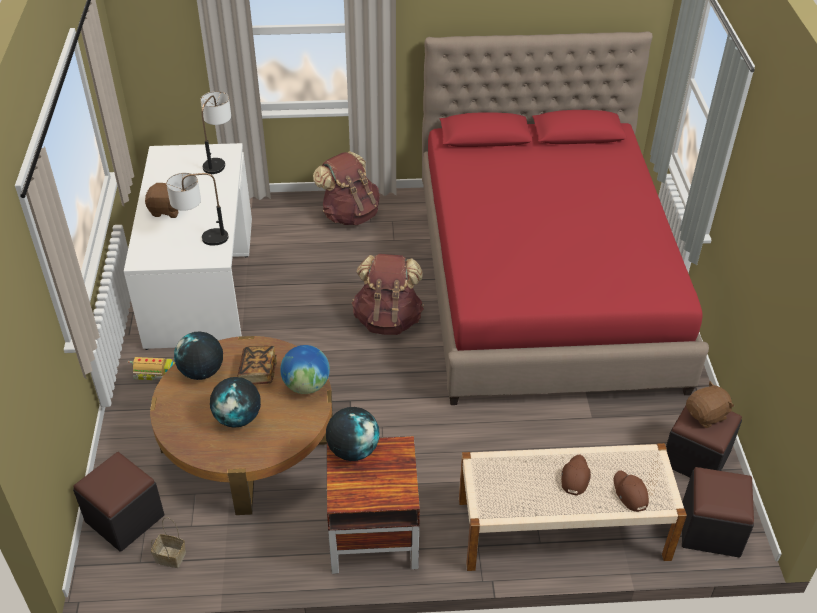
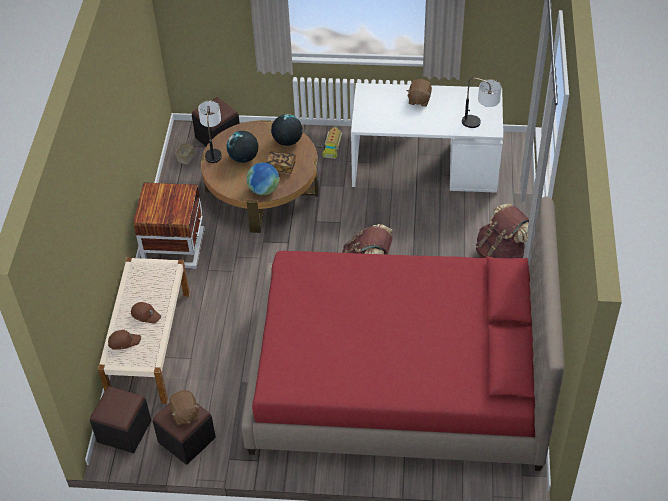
camera: 100 degrees right, 5 degrees up
table lamp [166,173,228,246] -> table lamp moved to [198,101,222,163]
globe [326,407,380,461] -> none

